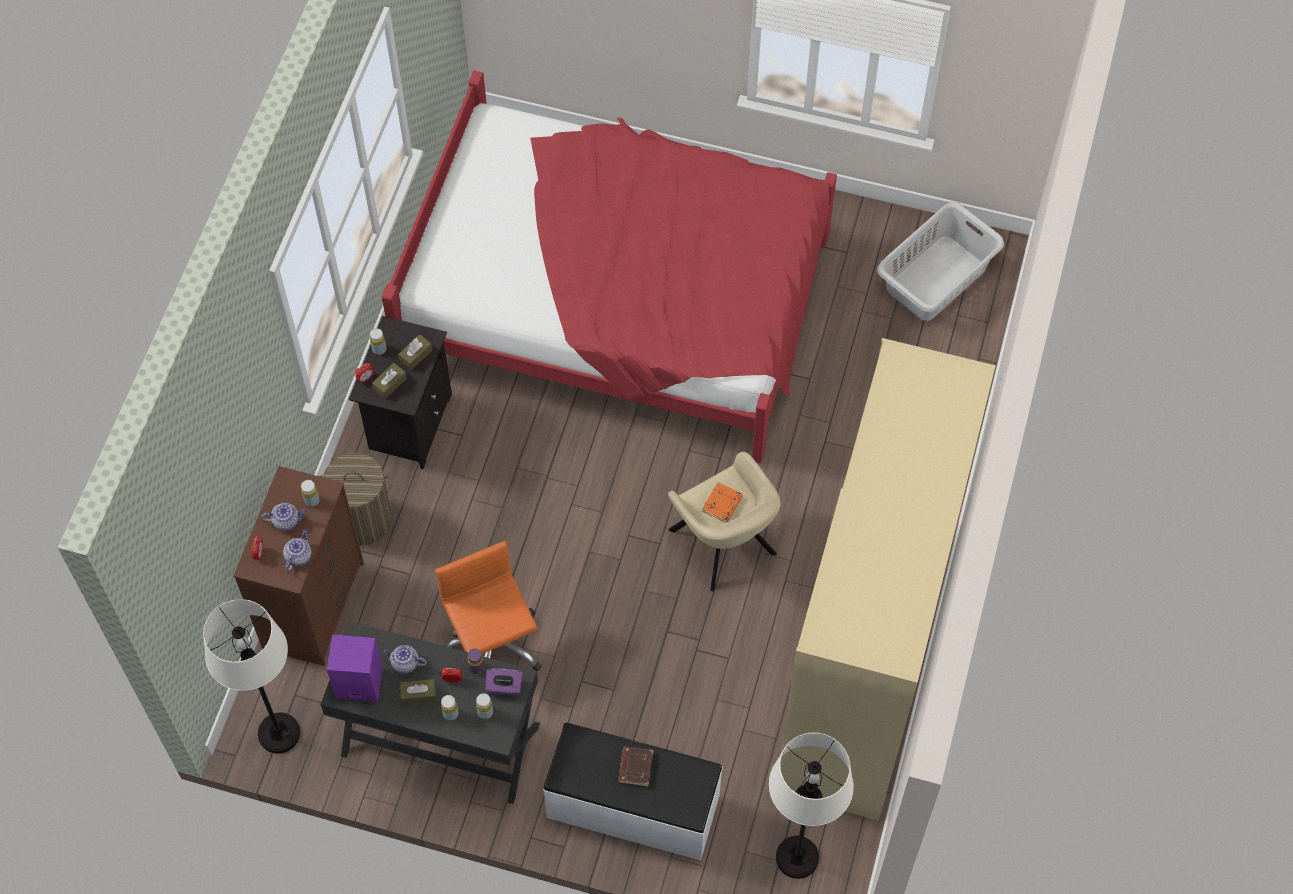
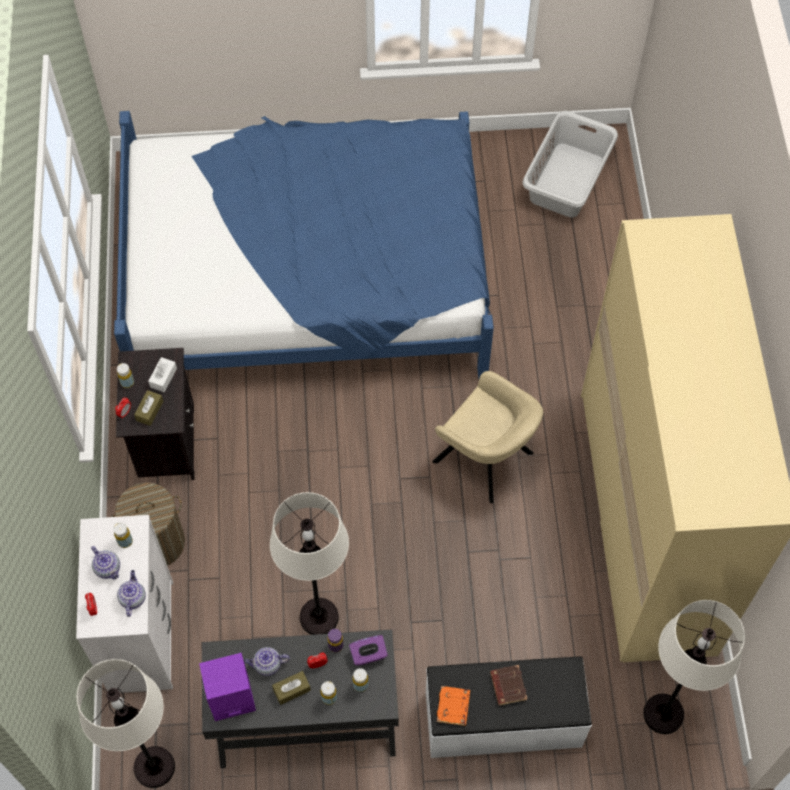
camera: 20 degrees left, 0 degrees up
brown dresser [233,466,364,666] -> white dresser [76,515,173,693]
teapot [261,503,307,531] -> teapot turned 75 degrees clockwise [91,546,120,579]
red bed [382,70,837,464] -> blue bed [114,111,494,379]
brown tissue box [398,334,433,370] -> white tissue box [148,357,177,392]
orange office chair [435,541,542,671] -> white floor lamp [270,492,349,635]
orange book [702,482,743,523] -> orange book moved to [437,686,470,726]

